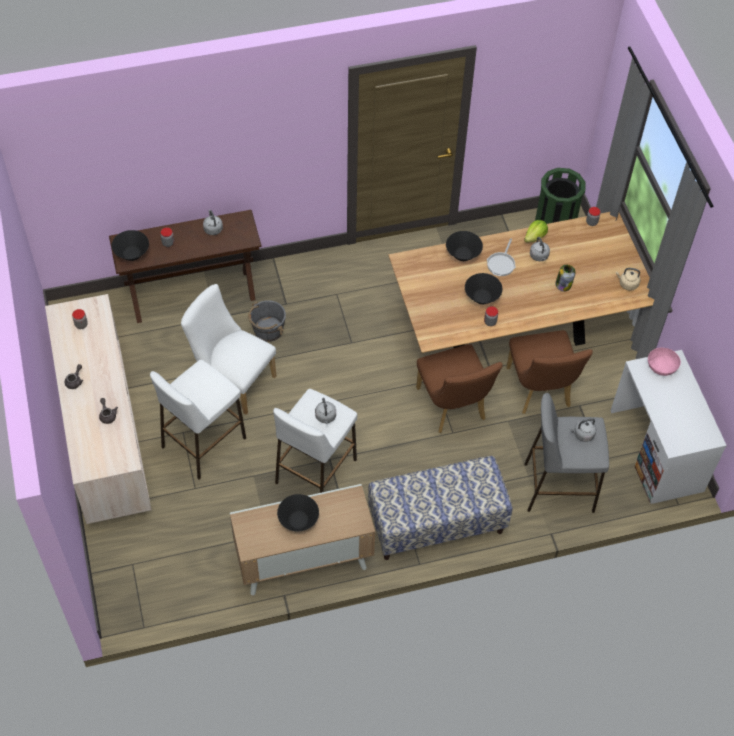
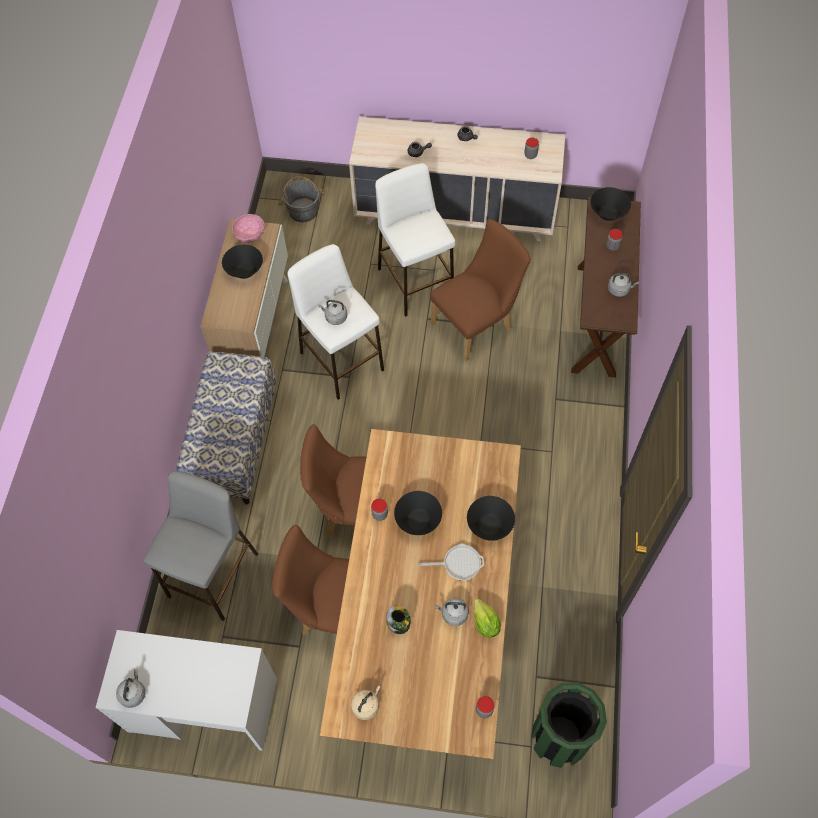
camera: 115 degrees right, 5 degrees up
white chair [181,284,277,415] -> brown chair [430,219,531,362]
grey bucket [248,300,286,342] -> grey bucket moved to [279,176,325,222]
frying pan [487,239,516,276] -> frying pan turned 135 degrees clockwise [418,544,484,581]
grey kettle [569,418,596,442] -> grey kettle moved to [116,669,146,708]
pink bowl [648,348,681,376] -> pink bowl moved to [232,214,264,243]

